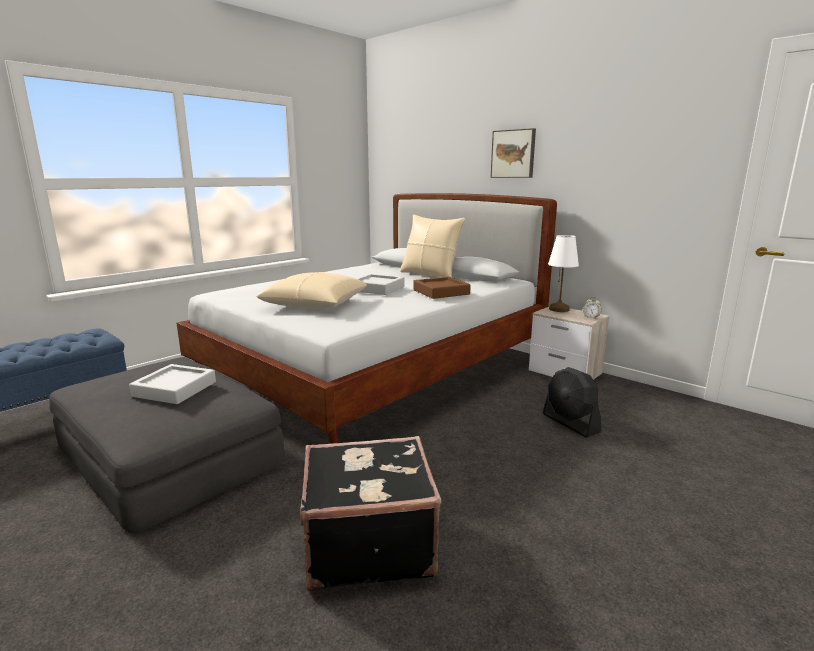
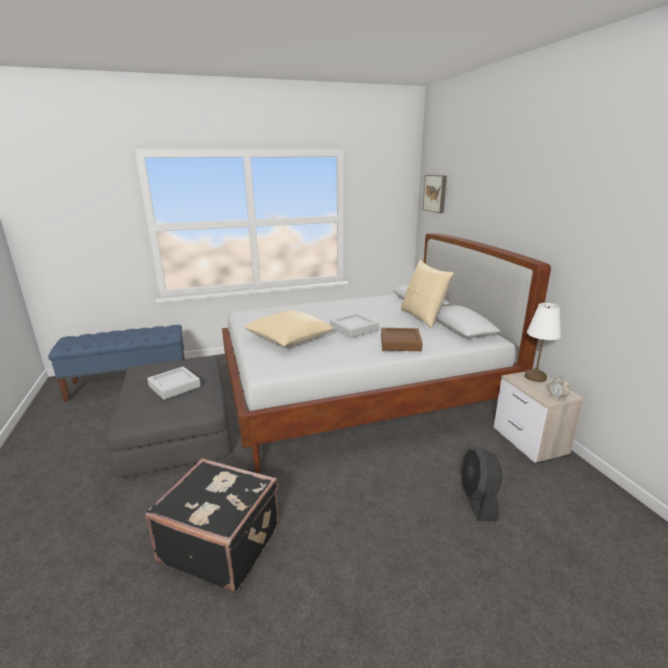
camera: 30 degrees right, 5 degrees up
picture [491,128,536,178] -> picture moved to [423,175,447,213]

